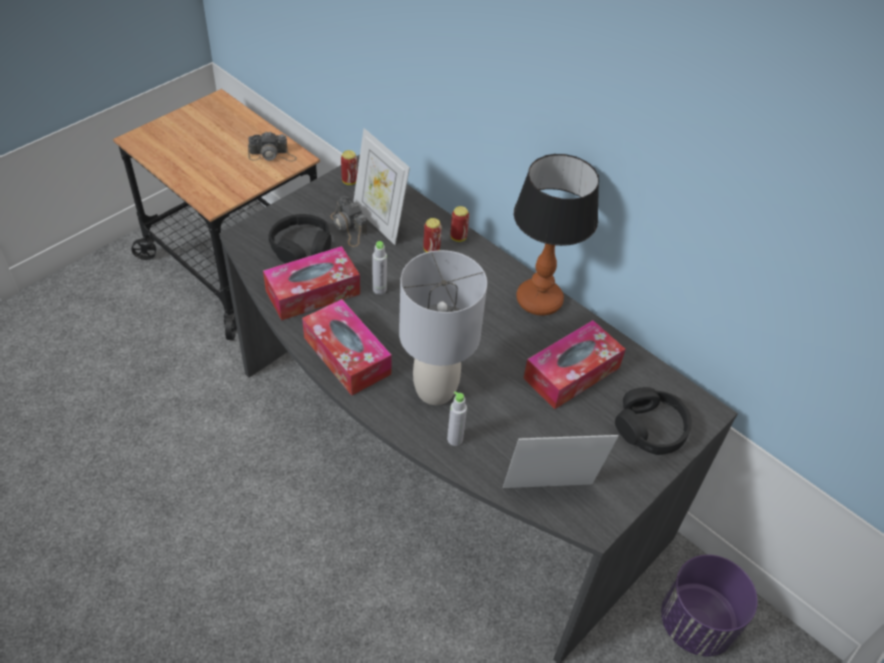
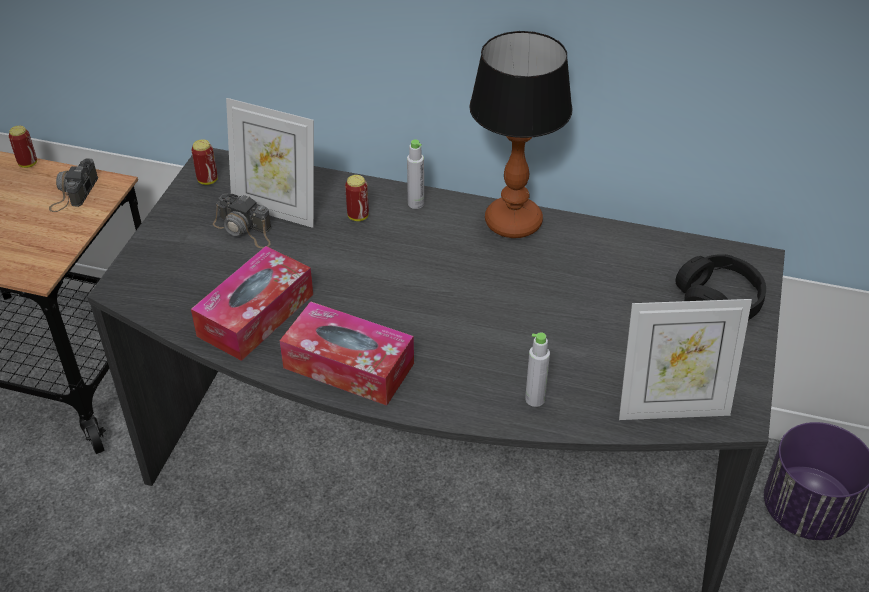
camera: 25 degrees left, 5 degrees down
camera [248,131,297,162] -> camera turned 135 degrees clockwise [49,158,98,212]
black headphones [269,214,331,264] -> none
grey bottle [372,241,387,294] -> grey bottle moved to [407,139,424,209]
grey table lamp [399,250,487,405] -> none
can [450,206,469,242] -> can moved to [9,126,37,168]
picture frame [503,435,619,488] -> picture frame turned 150 degrees counterclockwise [619,299,752,420]
tissue box [524,320,626,409] -> none

